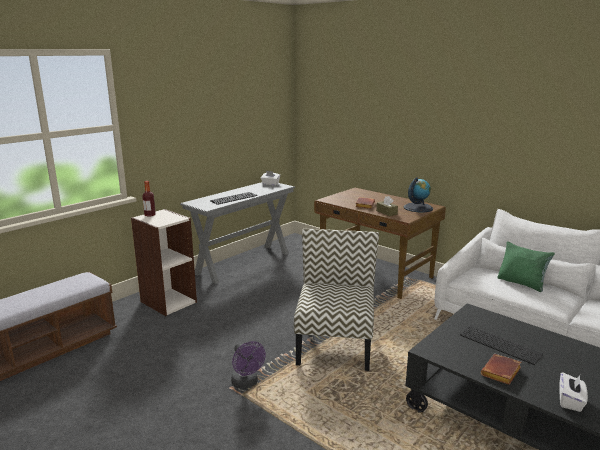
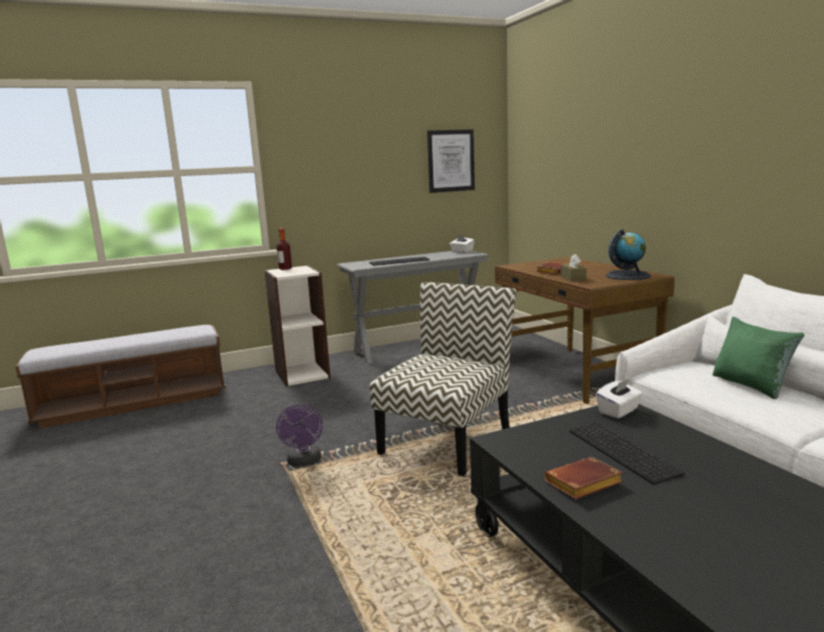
camera: 25 degrees right, 5 degrees down
white tissue box [559,372,588,412] -> white tissue box moved to [596,379,643,418]
none -> picture [427,129,475,193]

